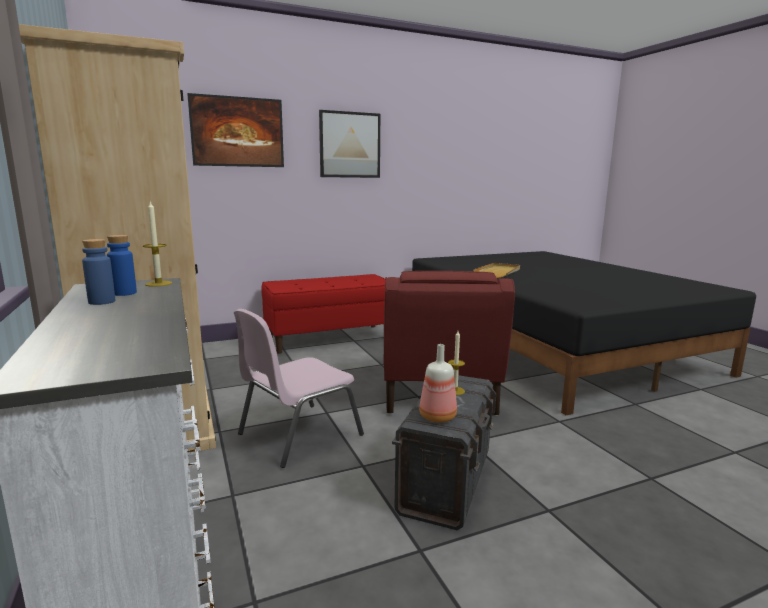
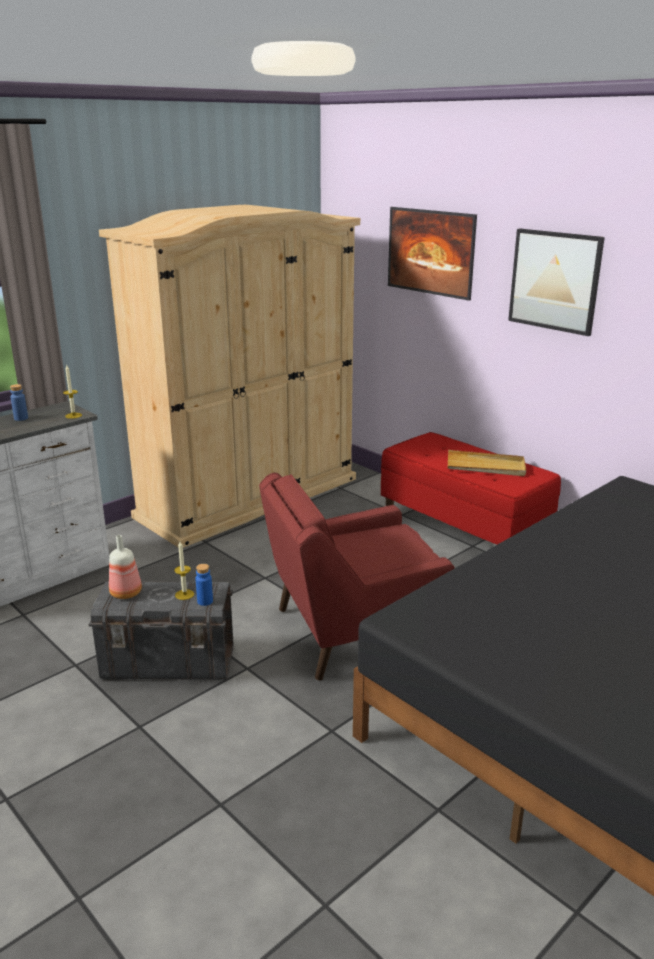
camera: 70 degrees right, 10 degrees up
blue bottle [107,235,137,296] -> blue bottle moved to [196,564,213,606]
pink chair [234,309,364,468] -> none
beige tray [473,263,520,278] -> beige tray moved to [448,450,526,476]

